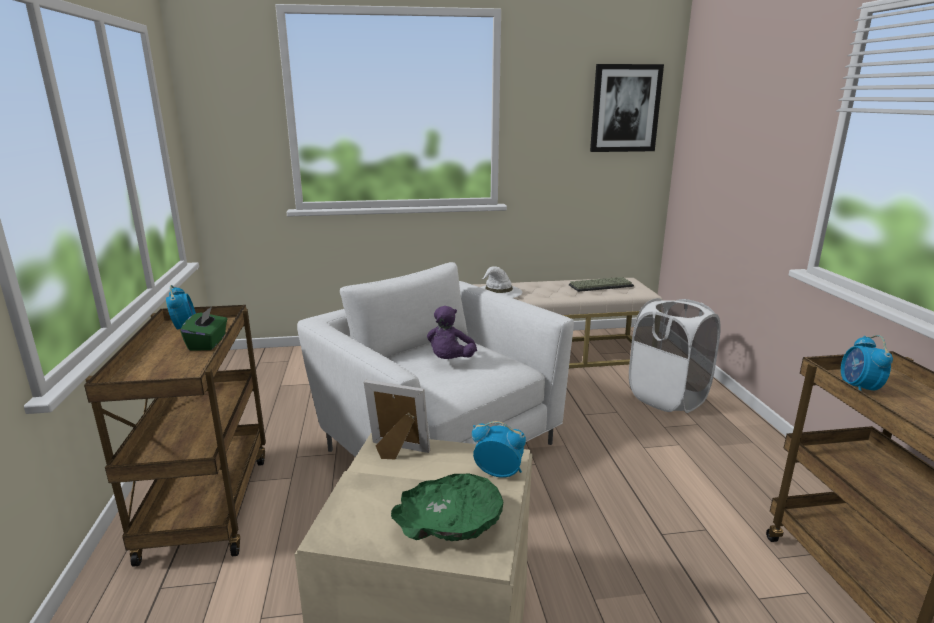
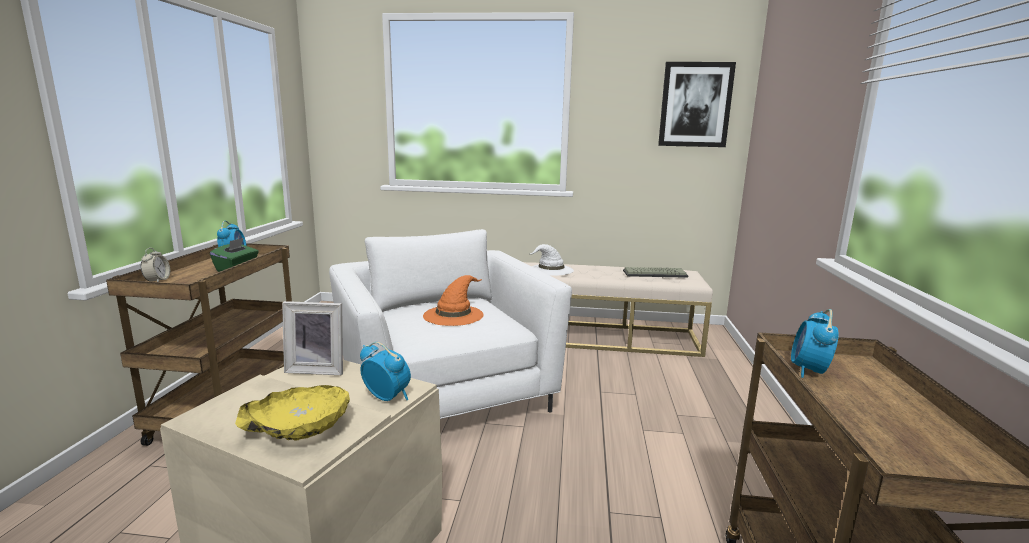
camera: 15 degrees right, 5 degrees down
picture frame [364,380,430,460] -> picture frame turned 150 degrees clockwise [282,301,343,375]
green bowl [391,473,503,541] -> yellow bowl [235,385,350,441]
purple plush toy [427,306,477,359] -> orange hat [423,275,484,326]
white laundry basket [629,298,721,413] -> none
none -> alarm clock [141,248,170,282]

